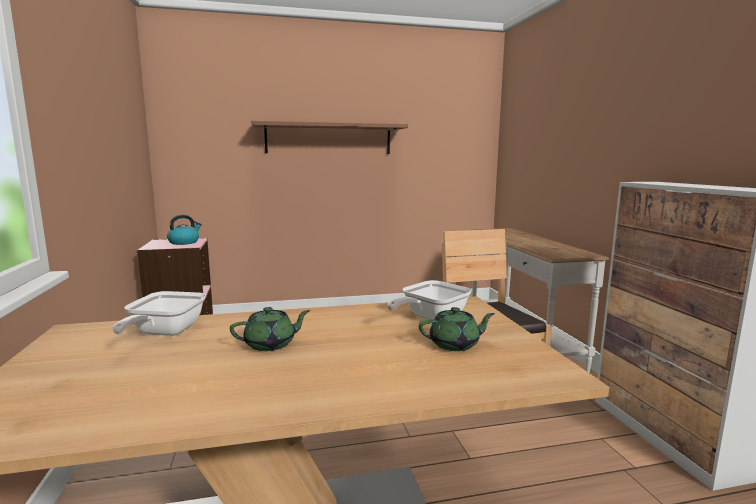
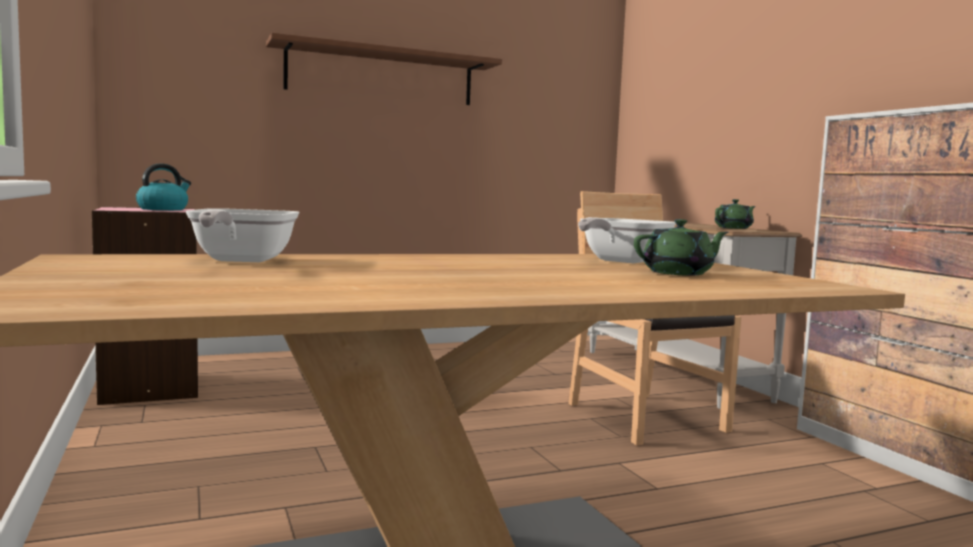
camera: 10 degrees left, 5 degrees down
green teapot [230,307,310,351] -> green teapot moved to [715,199,756,229]

